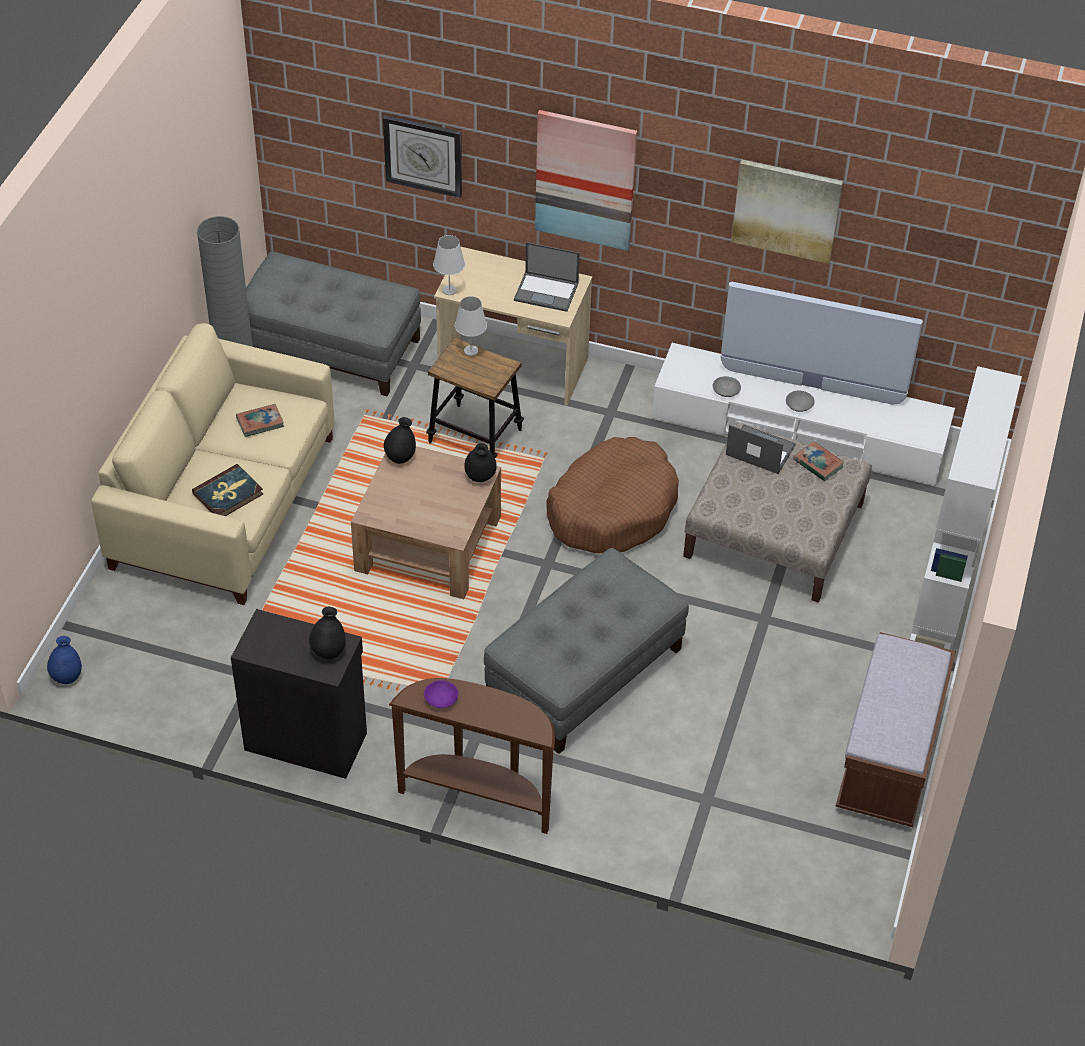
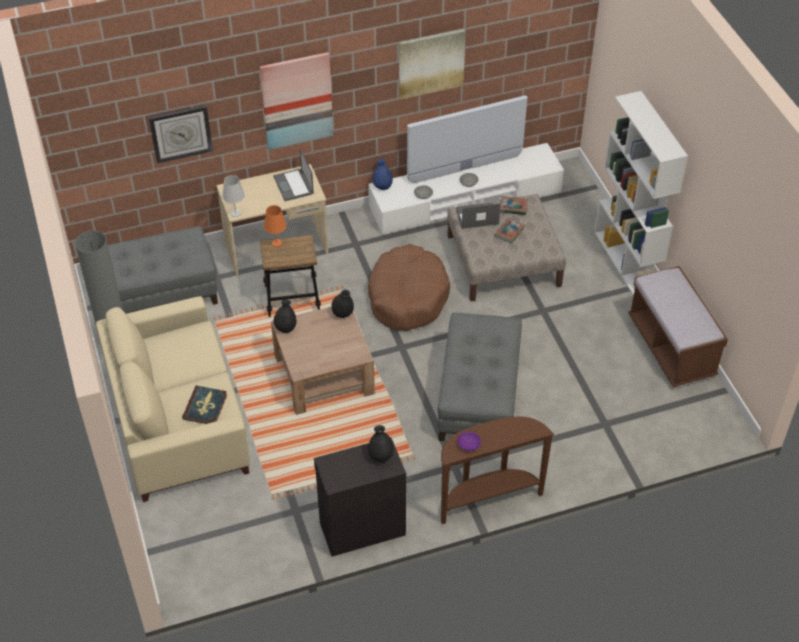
camera: 35 degrees left, 0 degrees up
blue vase [47,636,82,684] -> blue vase moved to [372,159,393,190]
book [236,404,284,437] -> book moved to [494,218,525,244]
white table lamp [455,296,487,356] -> orange table lamp [264,205,287,247]
laptop [514,242,580,312] -> laptop turned 90 degrees clockwise [273,149,314,201]

